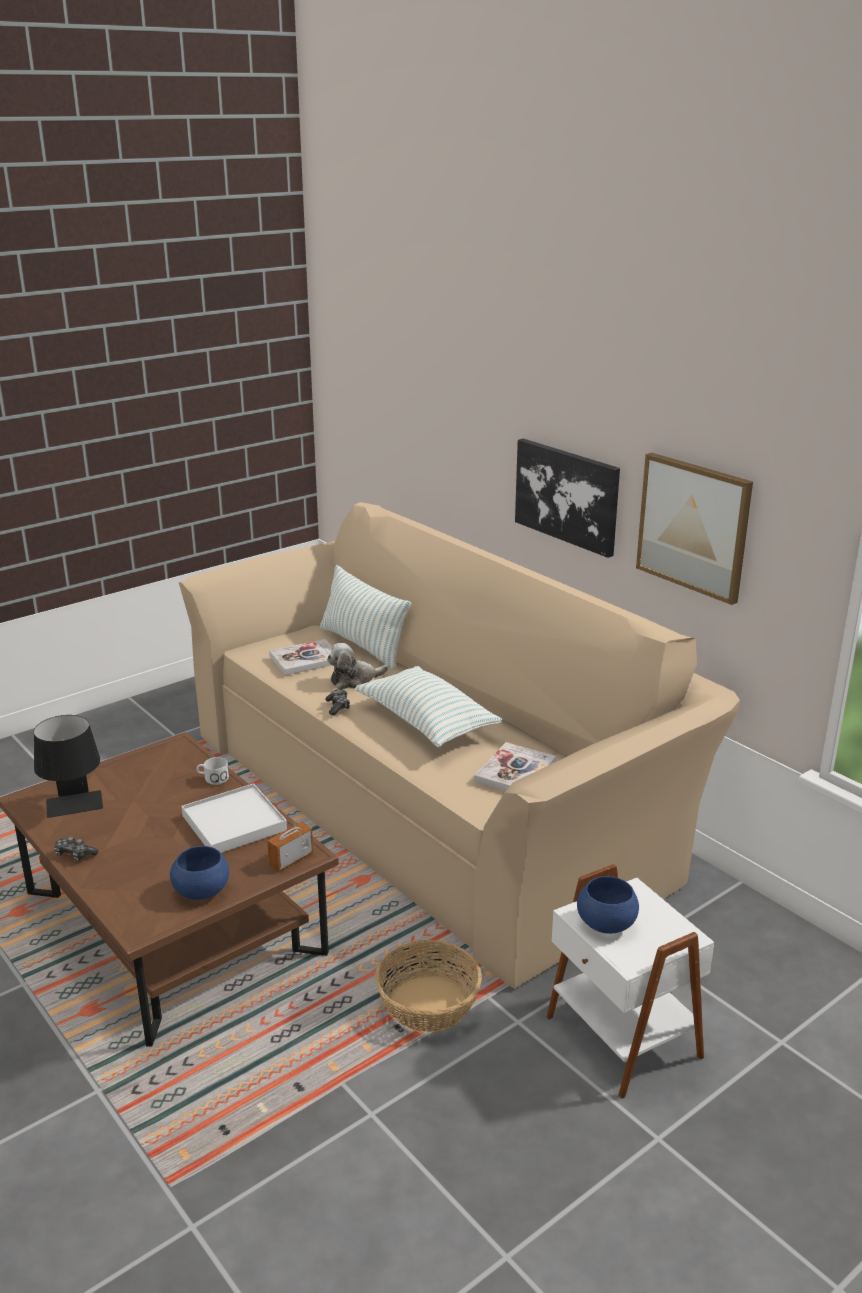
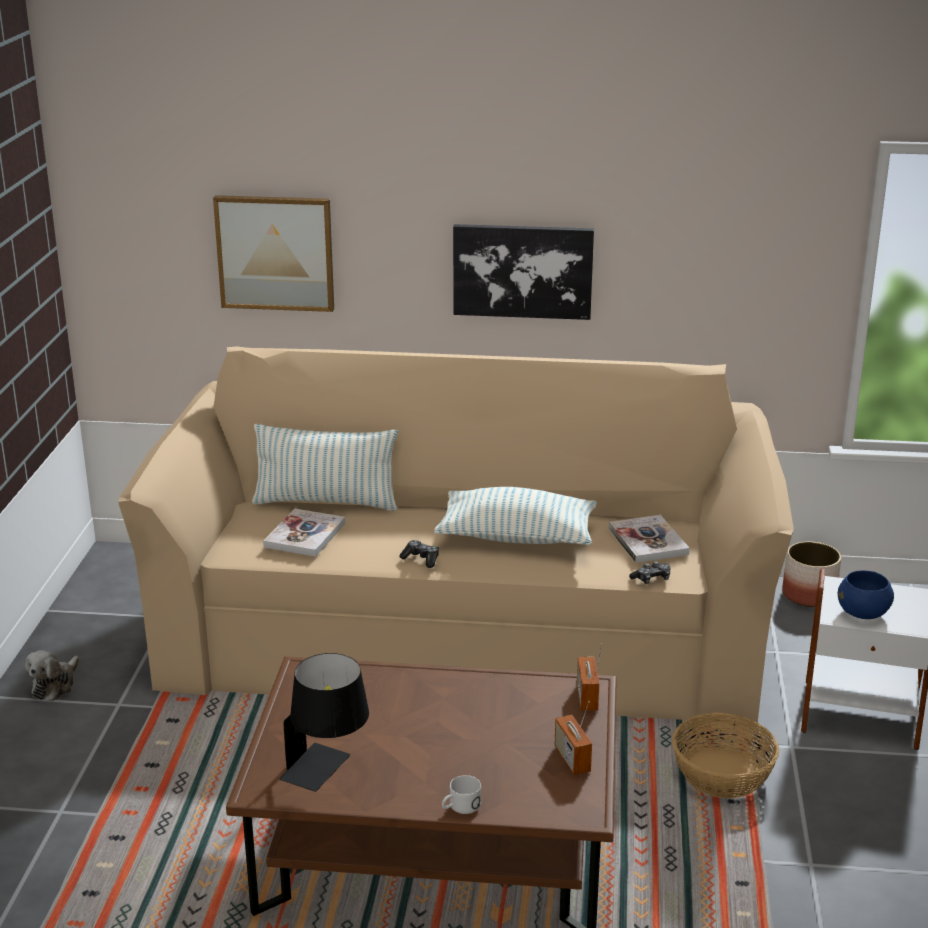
camera: 45 degrees left, 0 degrees up
game controller [54,837,98,861] -> game controller moved to [629,561,670,584]
blue bowl [170,846,229,900] -> radio [555,701,592,775]
white tray [182,783,287,853] -> none
white mug [196,757,229,785] -> white mug moved to [442,775,481,814]
plush toy [327,643,389,689] -> plush toy moved to [25,650,79,701]
picture [636,453,753,605] -> picture moved to [213,195,334,312]
none -> planter [782,541,841,607]

